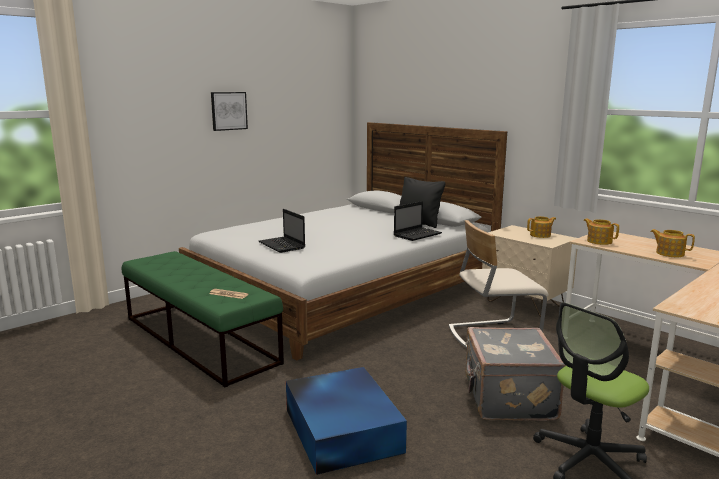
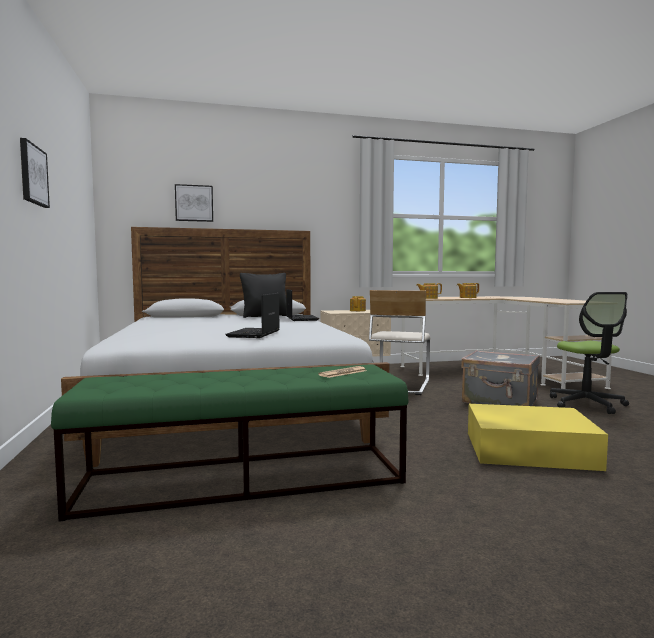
camera: 60 degrees left, 10 degrees down
laptop [259,209,305,253] -> laptop turned 105 degrees clockwise [225,293,280,338]
blue storage box [286,367,407,475] -> yellow storage box [468,404,608,471]
none -> picture [175,184,213,222]

